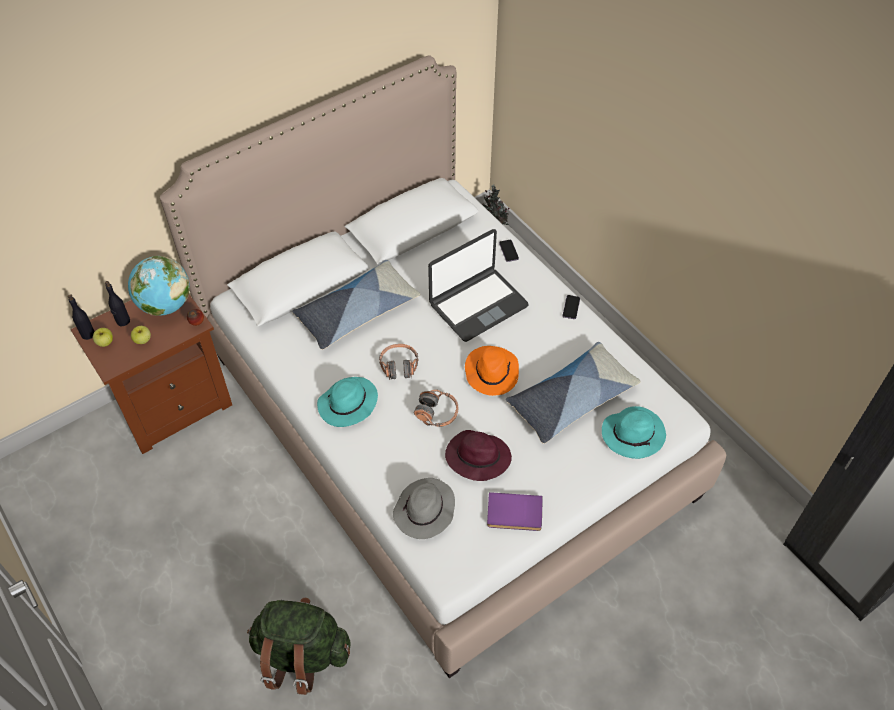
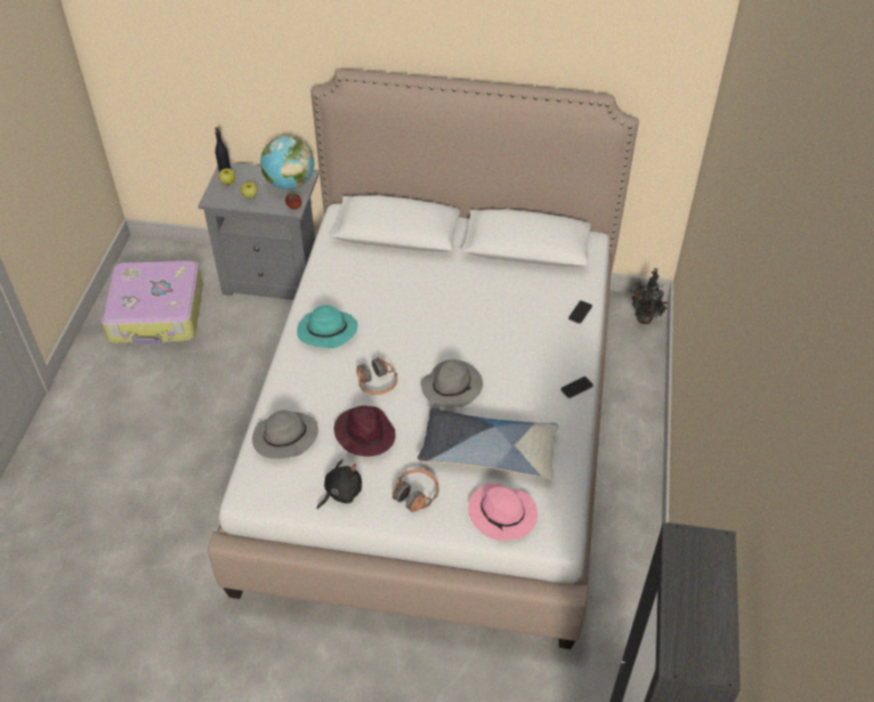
camera: 45 degrees right, 5 degrees down
brown nightstand [71,294,232,454] -> grey nightstand [198,162,319,300]
black bottle [105,281,130,326] -> none
green backpack [247,598,350,695] -> none
pillow [292,260,420,350] -> none
headphones [379,344,418,380] -> headphones moved to [392,469,439,512]
laptop [428,229,529,342] -> none
orange hat [465,346,519,396] -> grey hat [421,360,483,408]
purple book [487,492,543,531] -> black plush toy [317,460,362,509]
turquoise hat [602,406,666,459] -> pink hat [468,483,538,541]
none -> suitcase [101,261,203,345]

